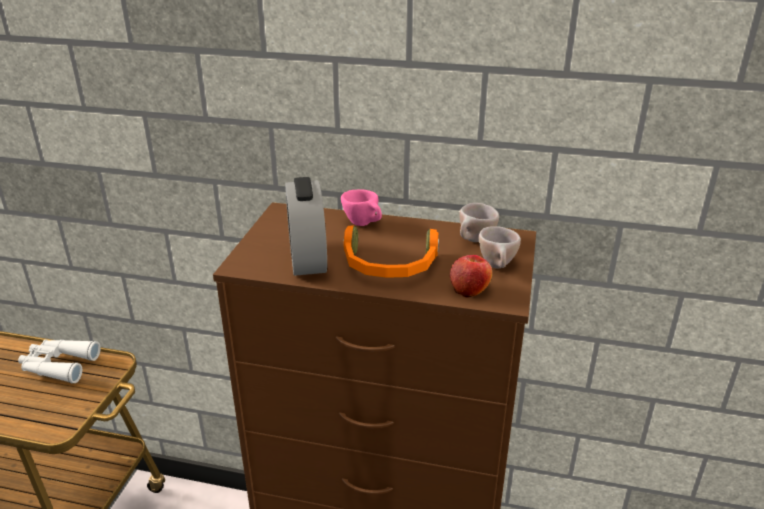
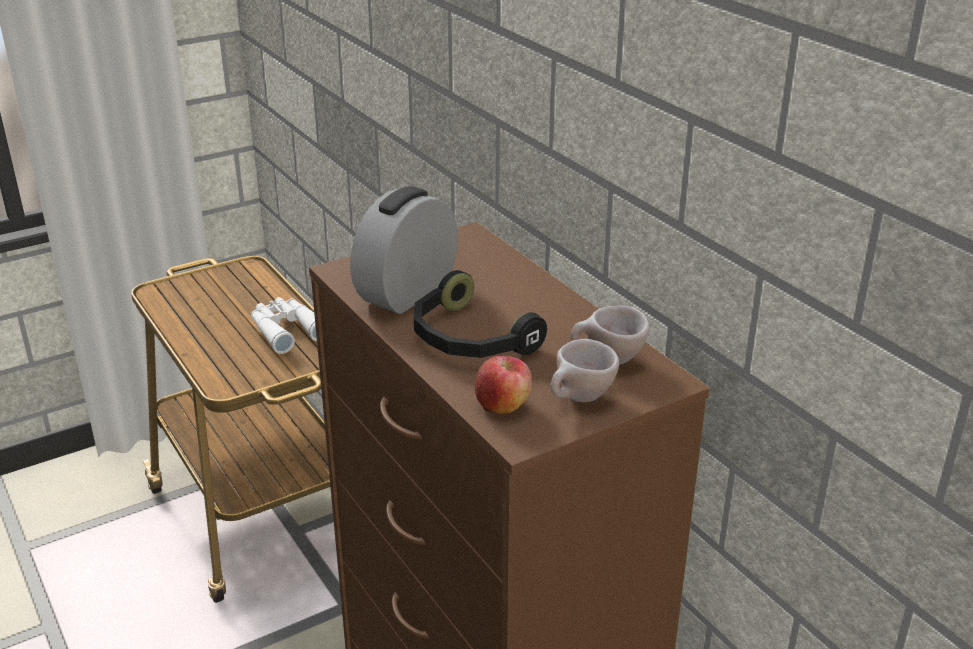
camera: 45 degrees right, 0 degrees up
pink cup [341,189,382,226] -> none
orange headphones [344,225,439,278] -> black headphones [414,270,547,358]

